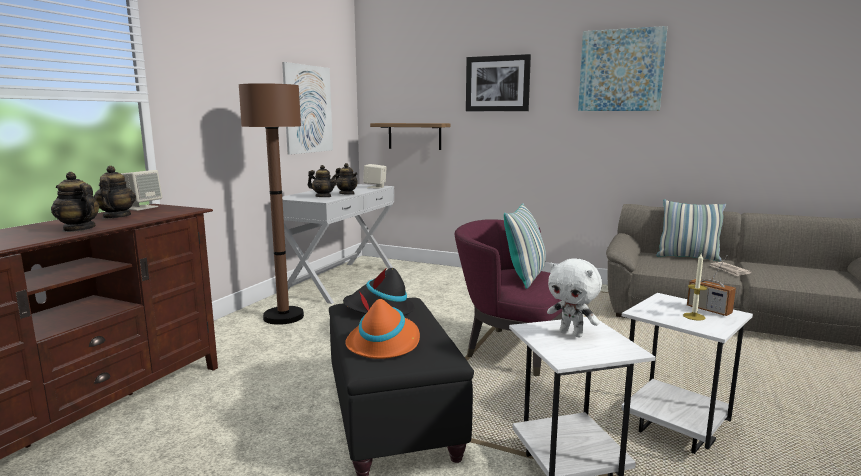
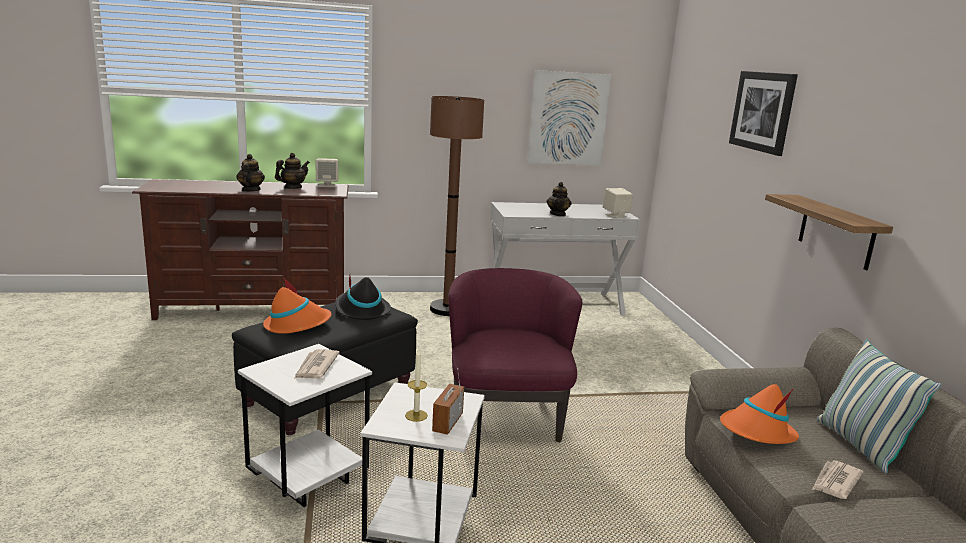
camera: 55 degrees right, 5 degrees up
teapot [308,165,338,197] -> none
shelf [370,123,450,150] -> shelf moved to [765,194,893,270]
pillow [504,203,546,289] -> none
white plush toy [547,258,602,337] -> newspaper [294,349,340,379]
picture [578,26,667,111] -> none
none -> orange hat [720,384,799,444]

